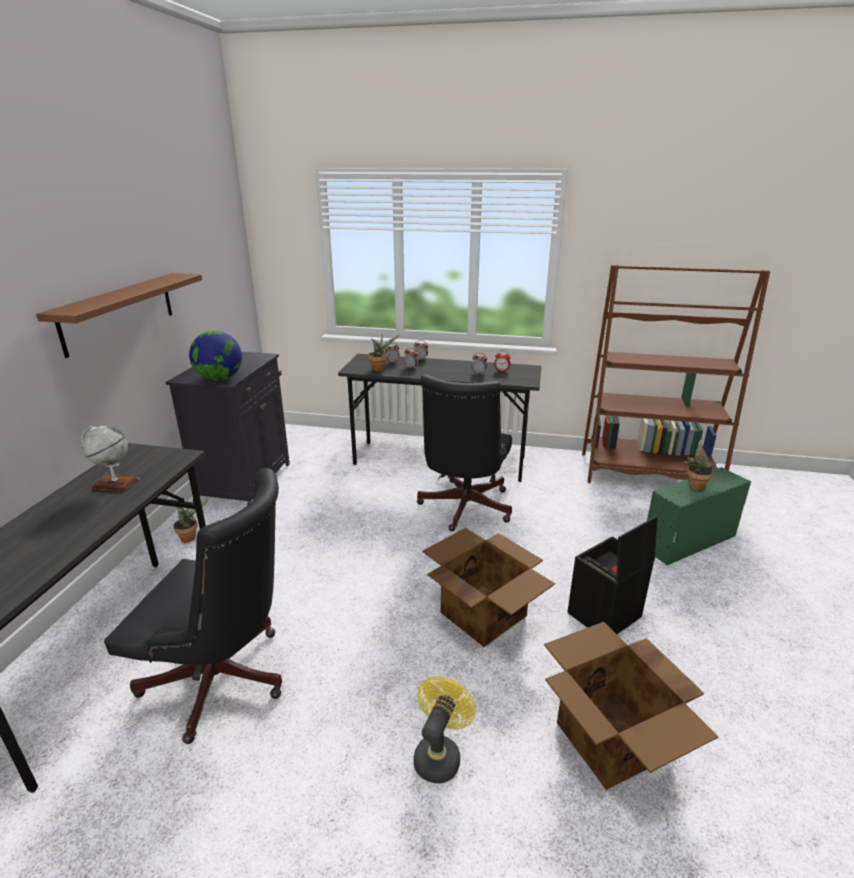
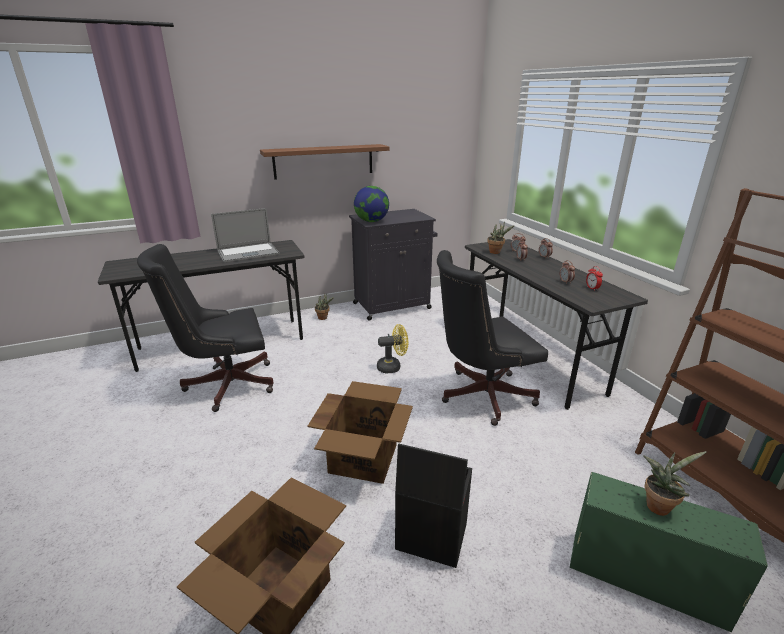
camera: 55 degrees right, 0 degrees up
globe [81,425,140,492] -> laptop [211,208,280,262]
black office chair [104,468,282,744] -> black office chair turned 90 degrees clockwise [137,244,274,412]
yellow fan [414,676,476,783] -> yellow fan moved to [377,324,408,373]

